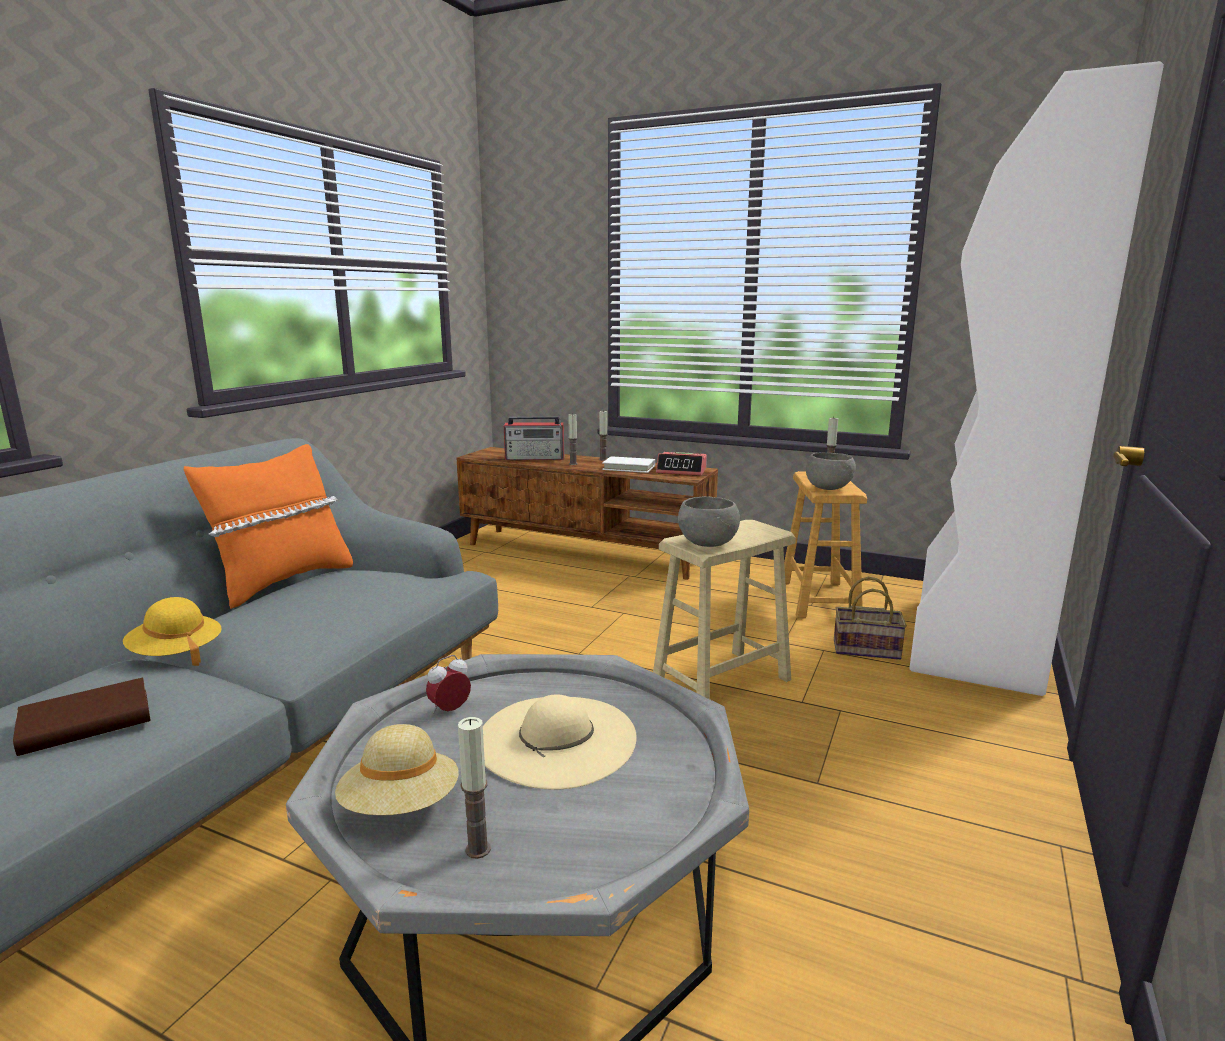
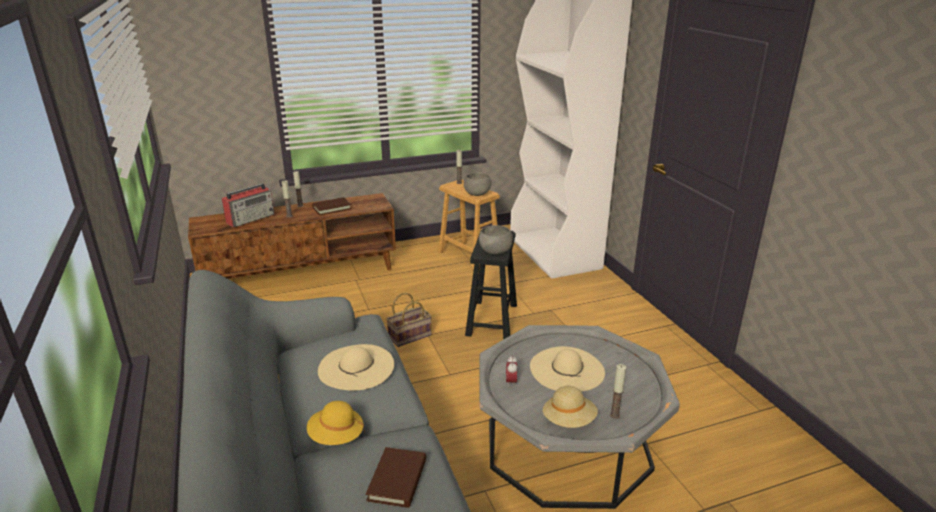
camera: 45 degrees left, 10 degrees up
orange pillow [184,444,353,609] -> none
white book [602,456,655,473] -> brown book [312,197,352,215]
beige stool [653,520,796,699] -> black stool [465,231,517,339]
alarm clock [656,452,707,476] -> none
basket [834,577,907,660] -> basket moved to [386,293,432,347]
none -> beige hat [318,344,394,391]

